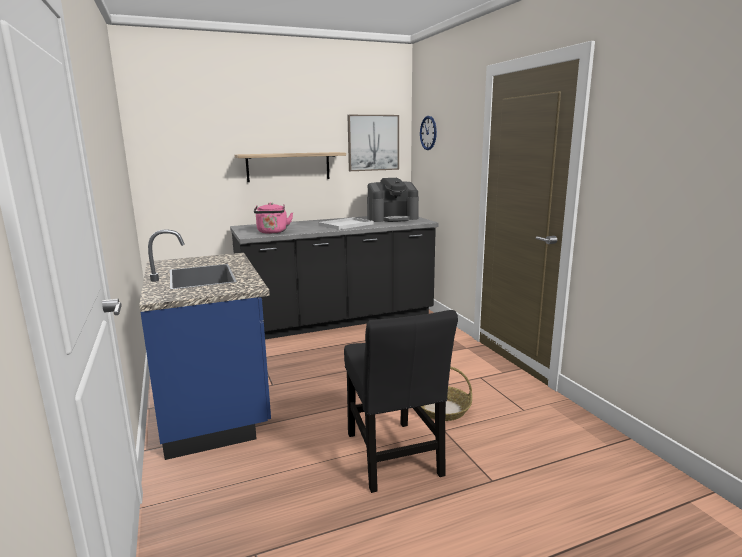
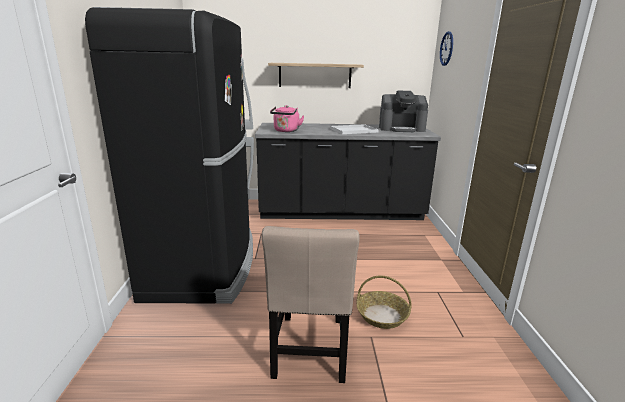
camera: 20 degrees right, 5 degrees up
blue counter [139,229,271,460] -> black fridge [85,7,254,304]
black chair [344,310,458,493] -> beige chair [262,226,360,383]
picture [347,115,399,171] -> none

